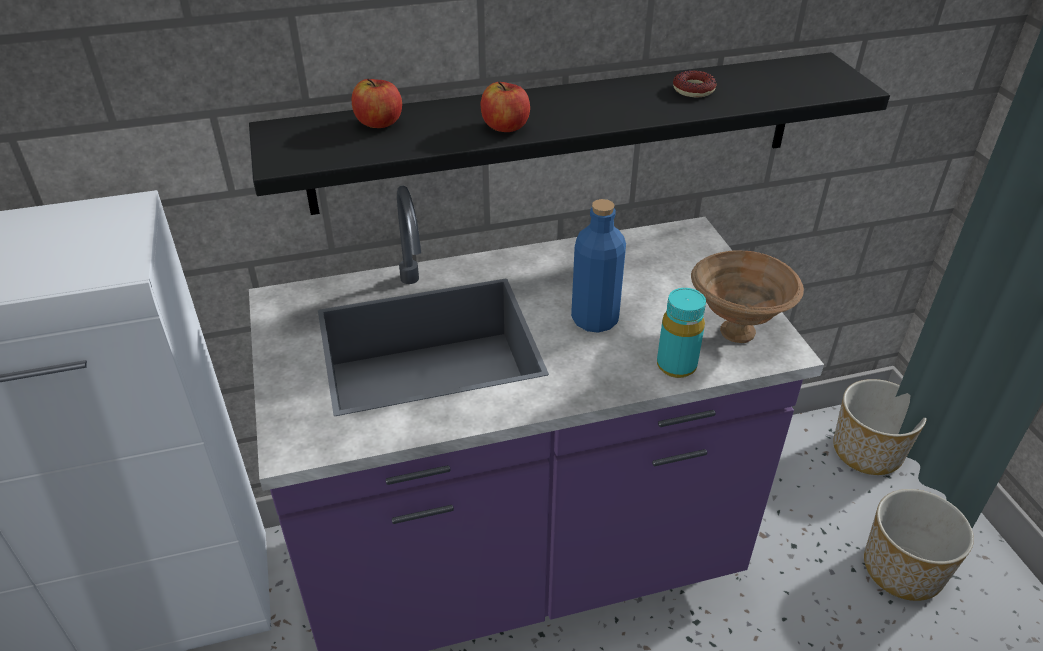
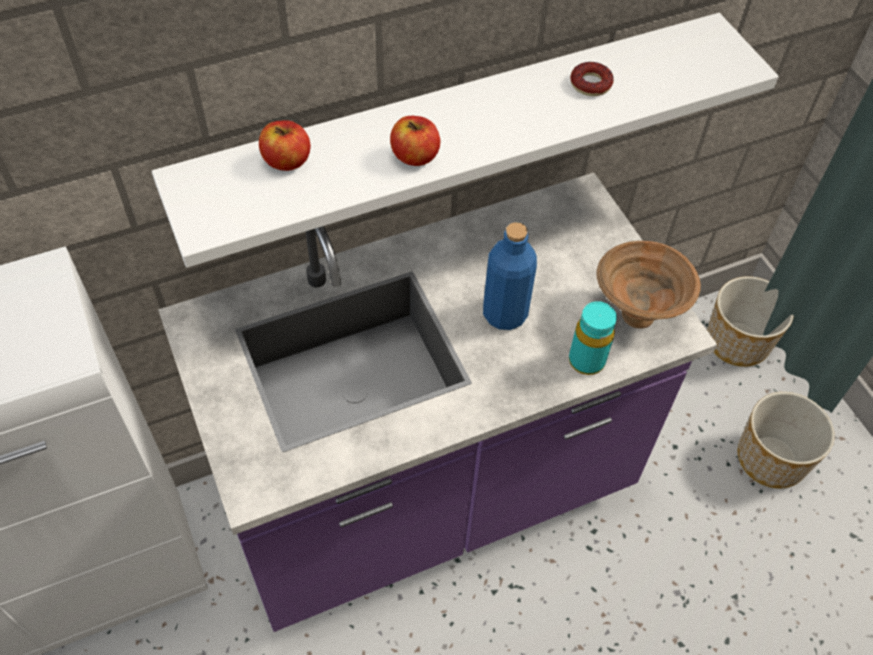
camera: 10 degrees left, 15 degrees up
black shelf [249,52,890,215] -> white shelf [152,13,779,268]

